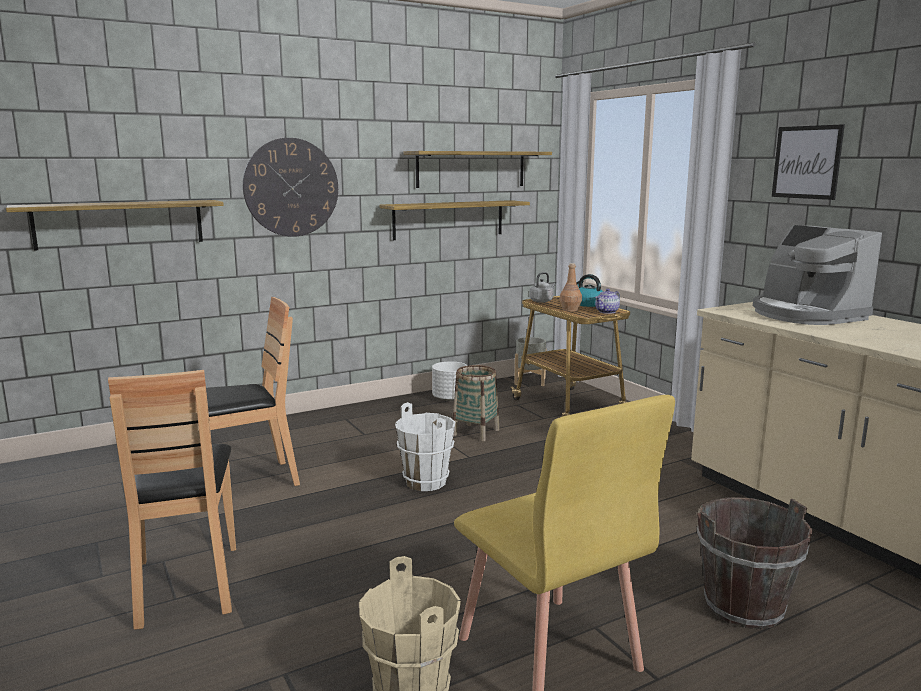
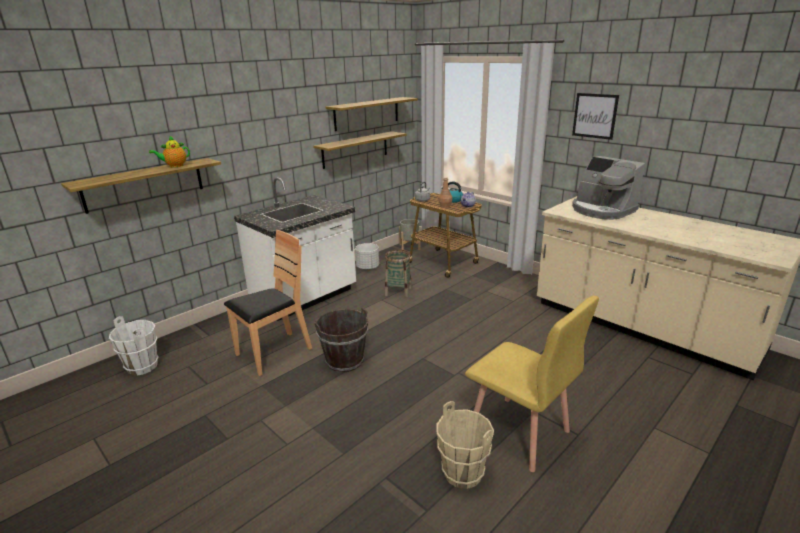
camera: 15 degrees left, 10 degrees up
brown chair [108,370,236,630] -> none
wall clock [243,138,338,237] -> none
white bucket [395,402,455,491] -> white bucket moved to [109,316,159,376]
brown bucket [697,497,813,629] -> brown bucket moved to [314,307,368,373]
none -> teapot [149,136,190,167]
none -> white counter [234,177,356,321]

